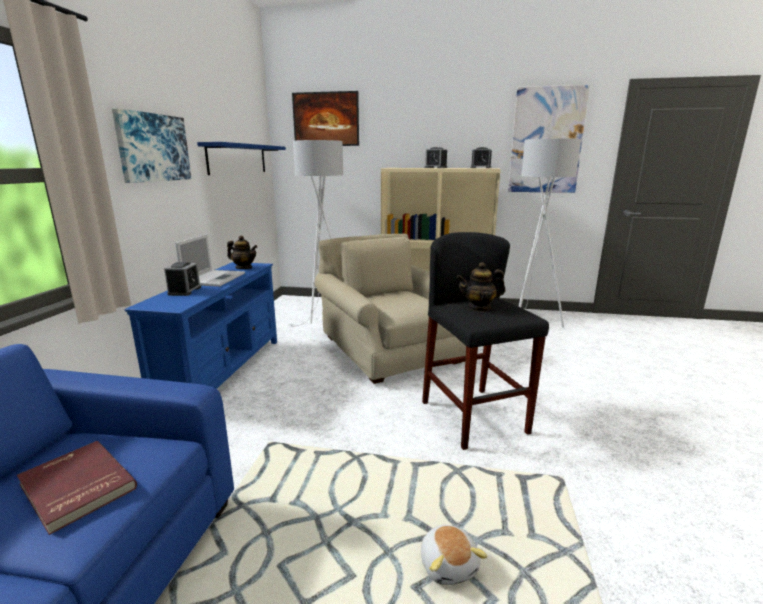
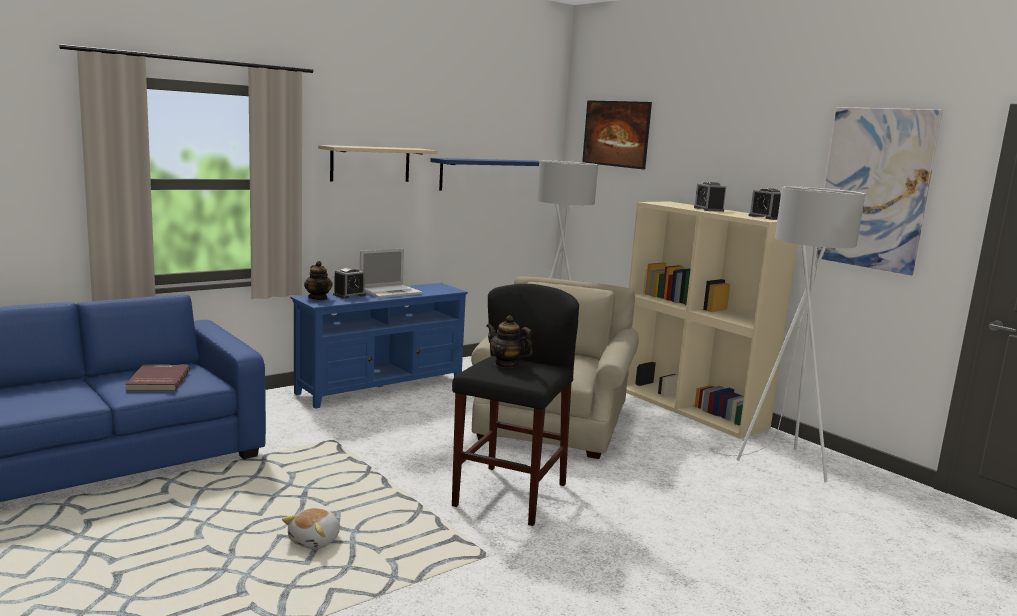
camera: 40 degrees right, 5 degrees down
picture [112,108,191,183] -> beige shelf [318,145,438,182]
teapot [227,236,257,269] -> teapot moved to [304,261,333,300]

